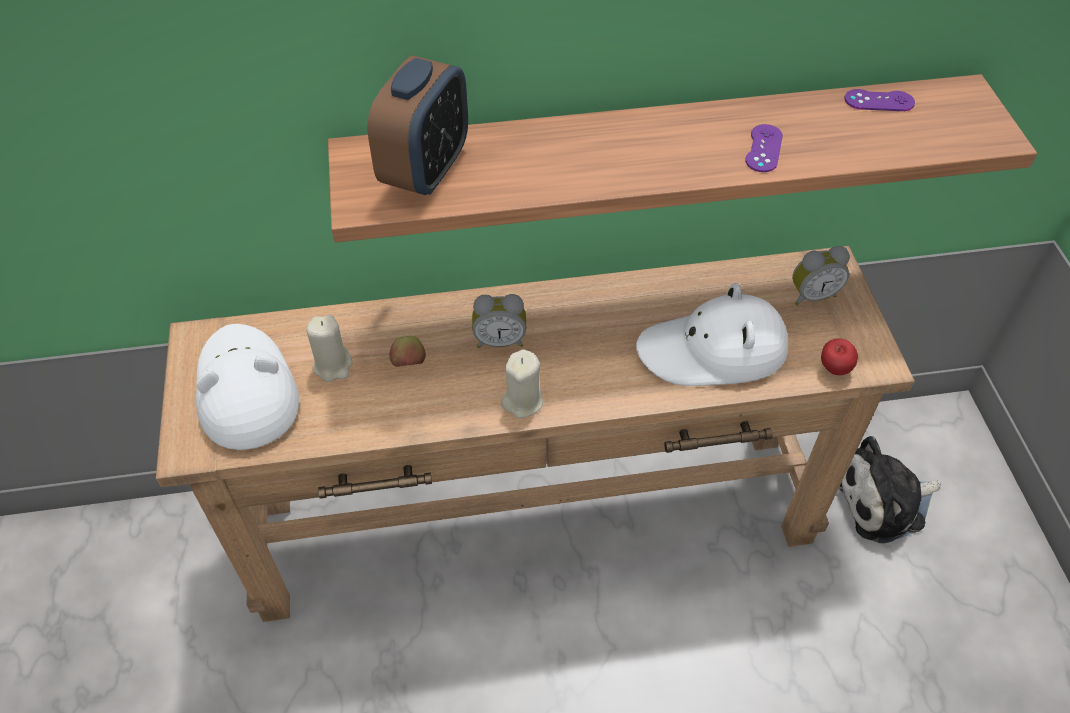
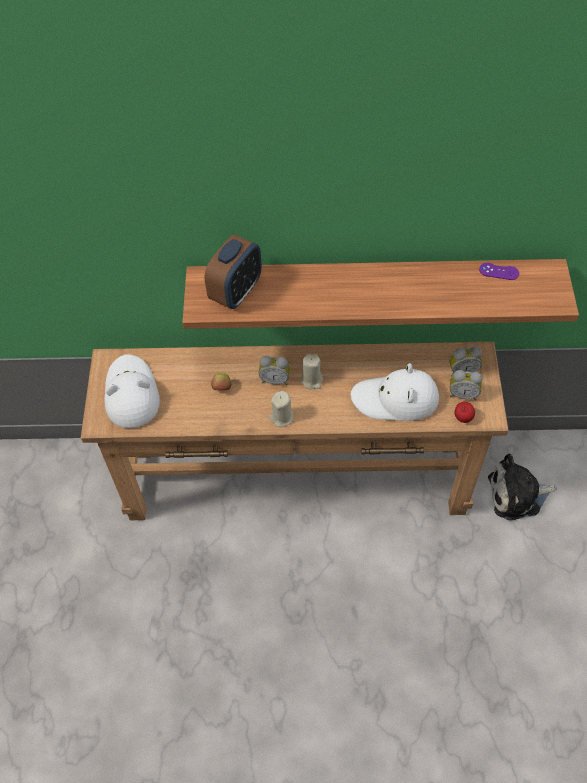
camera: 10 degrees right, 5 degrees up
beige candle [306,315,352,382] -> beige candle moved to [301,354,323,390]
purple game controller [745,124,783,172] -> none
none -> alarm clock [450,370,482,400]

